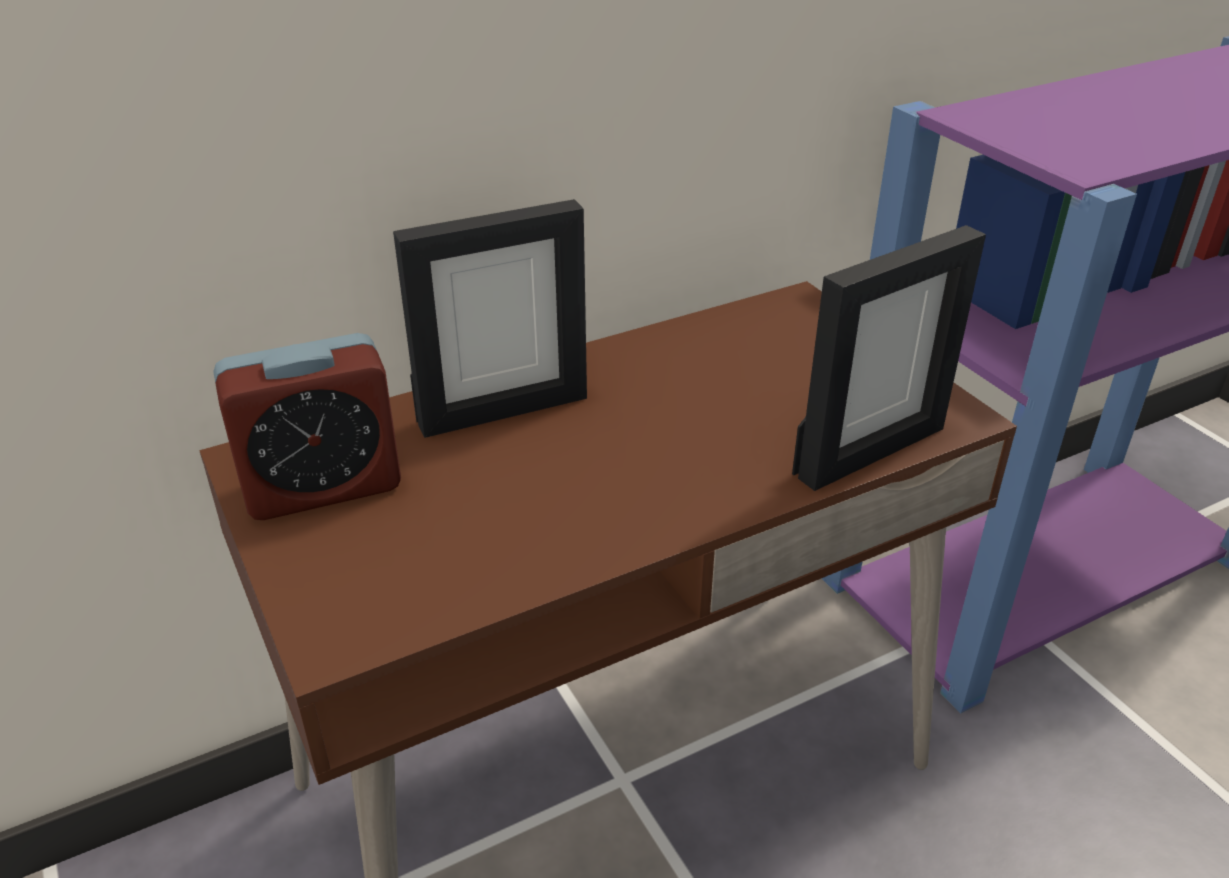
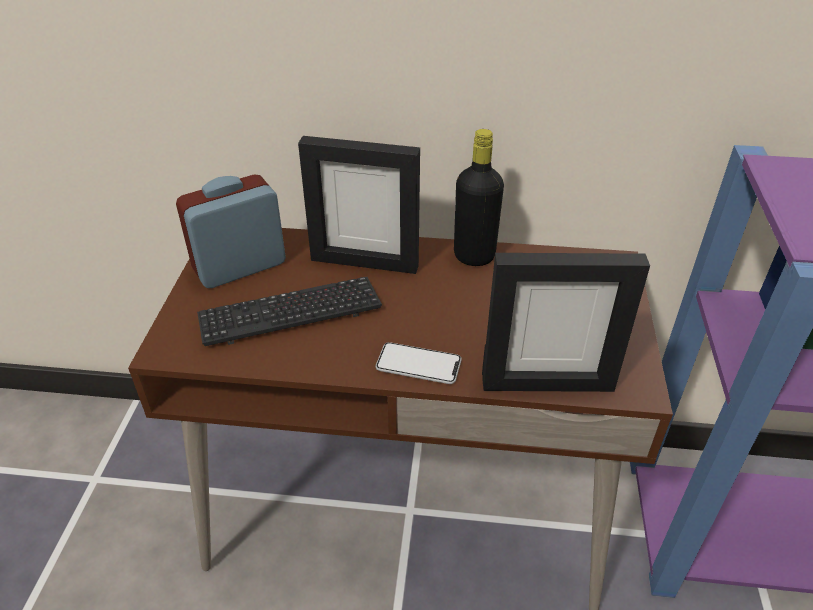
camera: 35 degrees right, 5 degrees up
alarm clock [213,333,401,520] -> alarm clock turned 135 degrees clockwise [176,174,286,288]
none -> keyboard [197,277,382,346]
none -> phone [375,342,462,384]
none -> black bottle [454,129,504,266]

